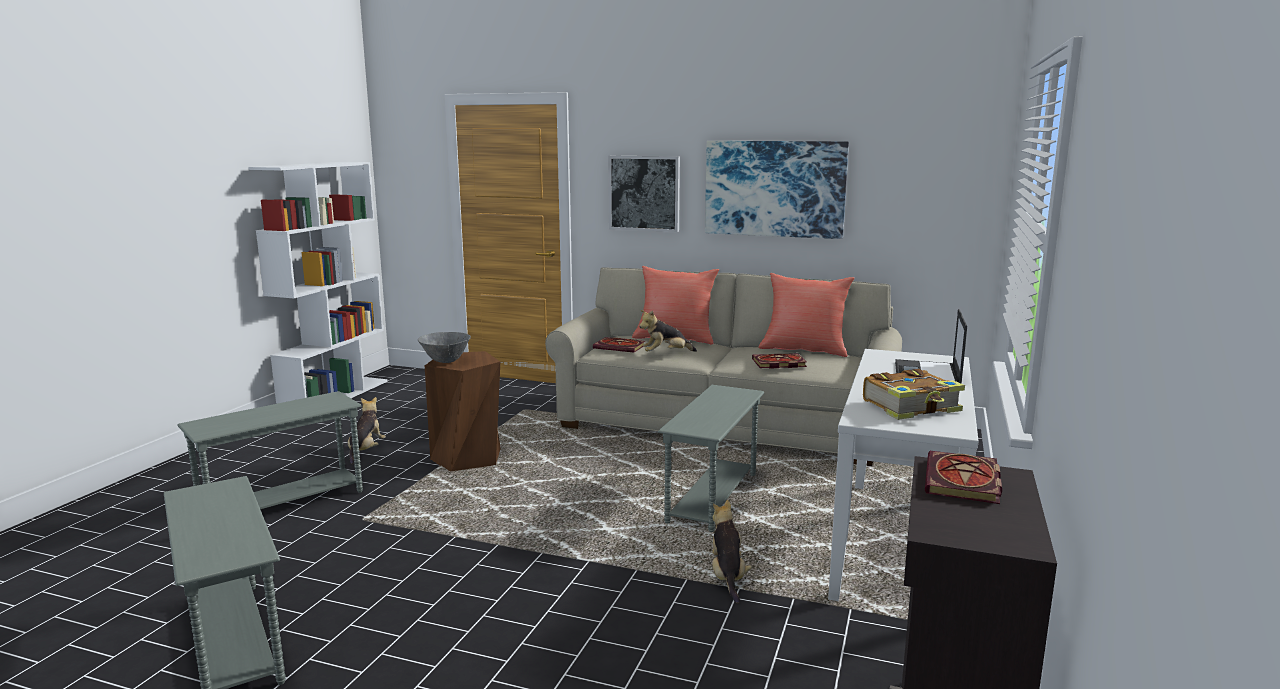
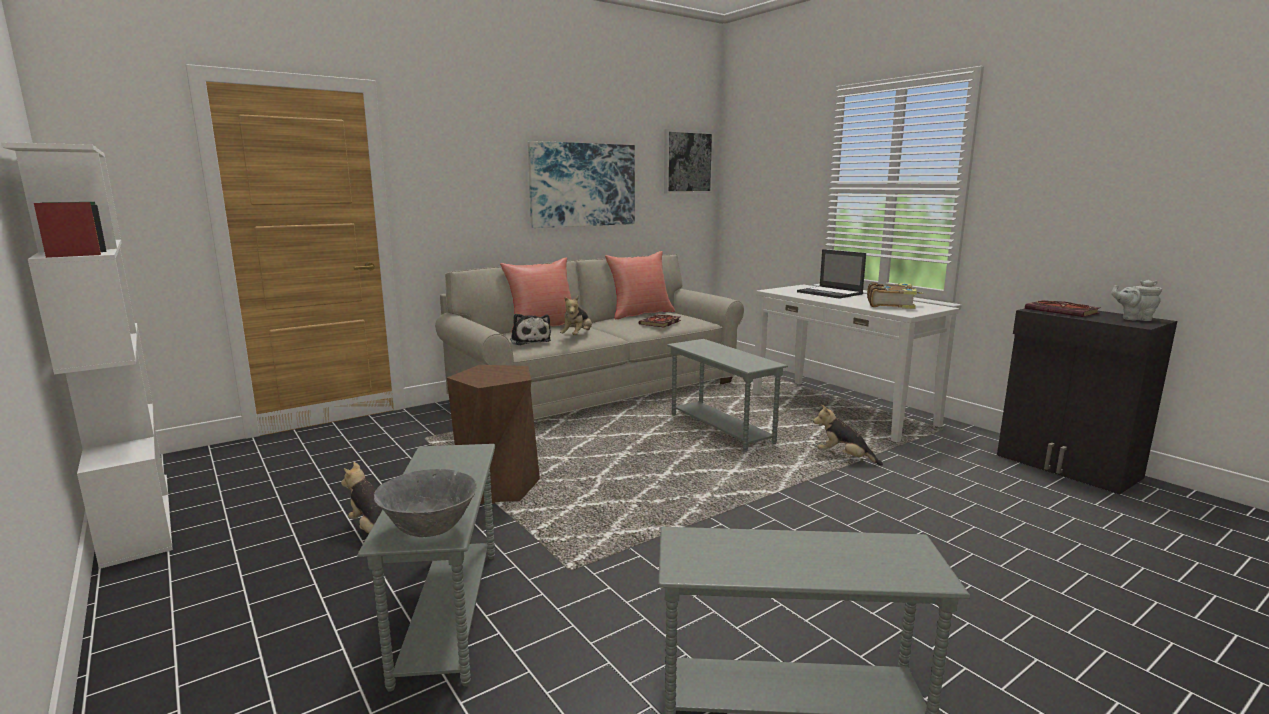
camera: 55 degrees left, 0 degrees up
grey bowl [418,332,471,363] -> grey bowl moved to [374,469,477,537]
book [593,337,645,352] -> plush toy [510,314,551,345]
picture [608,156,680,232] -> picture moved to [664,129,714,193]
none -> grey teapot [1112,280,1162,321]

